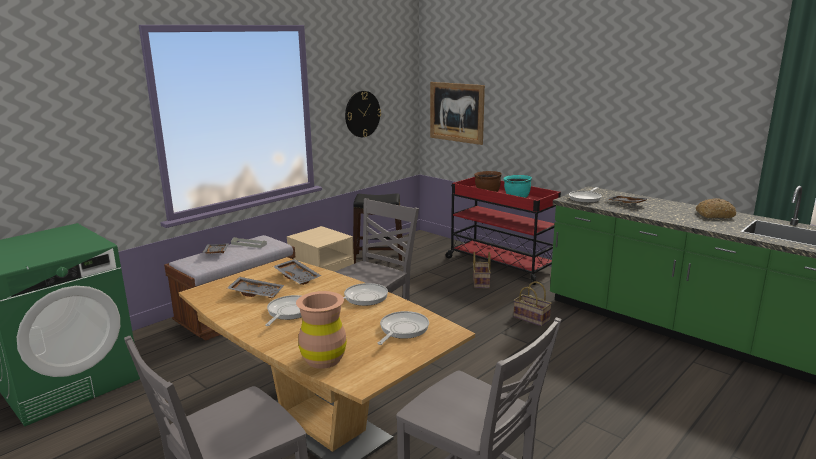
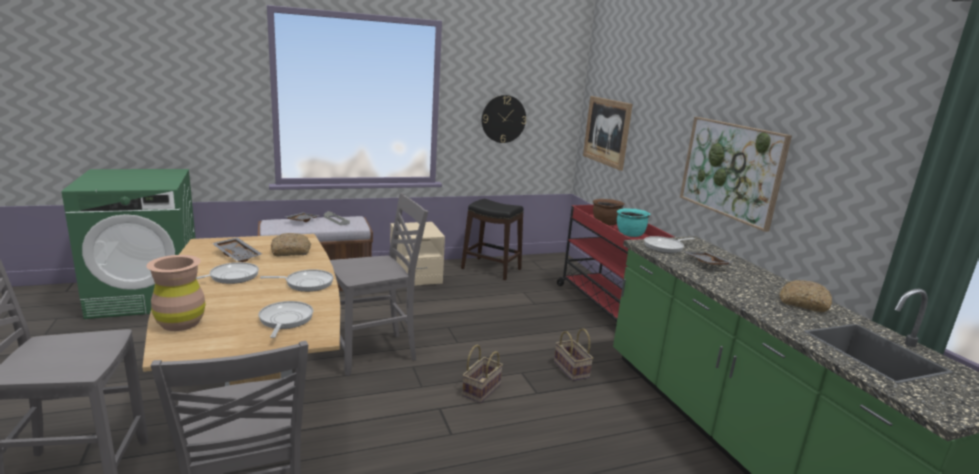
camera: 25 degrees right, 0 degrees up
grey tray [273,259,322,285] -> bread [271,233,311,256]
frying pan [378,311,429,345] -> frying pan turned 60 degrees counterclockwise [258,301,313,338]
basket [473,252,491,288] -> basket moved to [462,345,503,403]
none -> picture [680,117,792,232]

